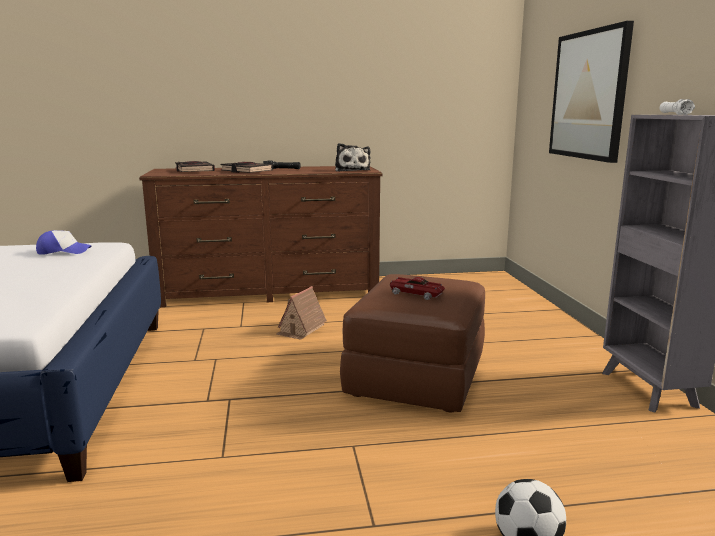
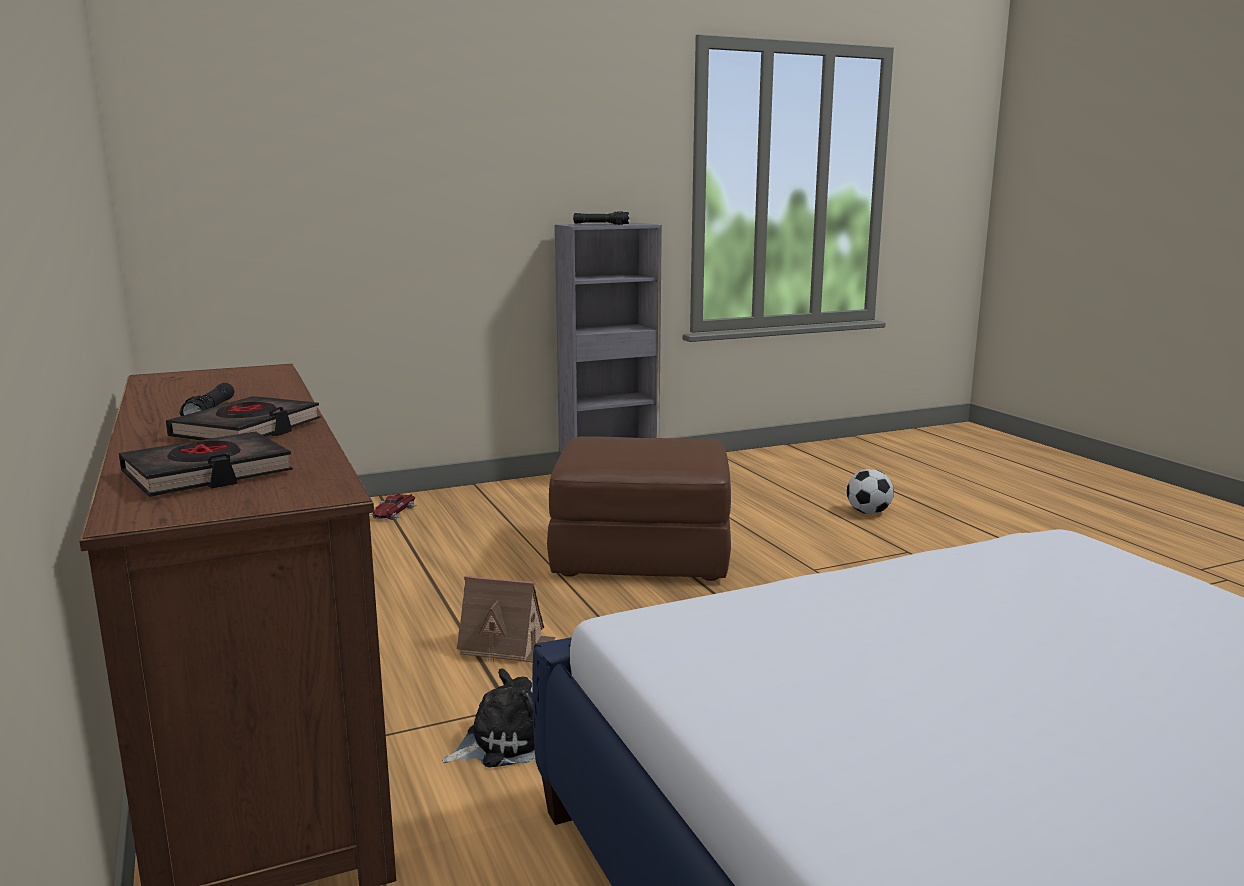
camera: 105 degrees left, 0 degrees up
cap [36,230,91,255] -> none
plush toy [335,143,371,171] -> plush toy moved to [442,668,535,767]
toy car [390,277,445,300] -> toy car moved to [371,493,417,520]
picture [549,21,634,163] -> none
white flashlight [660,99,695,115] -> black flashlight [573,211,629,225]

